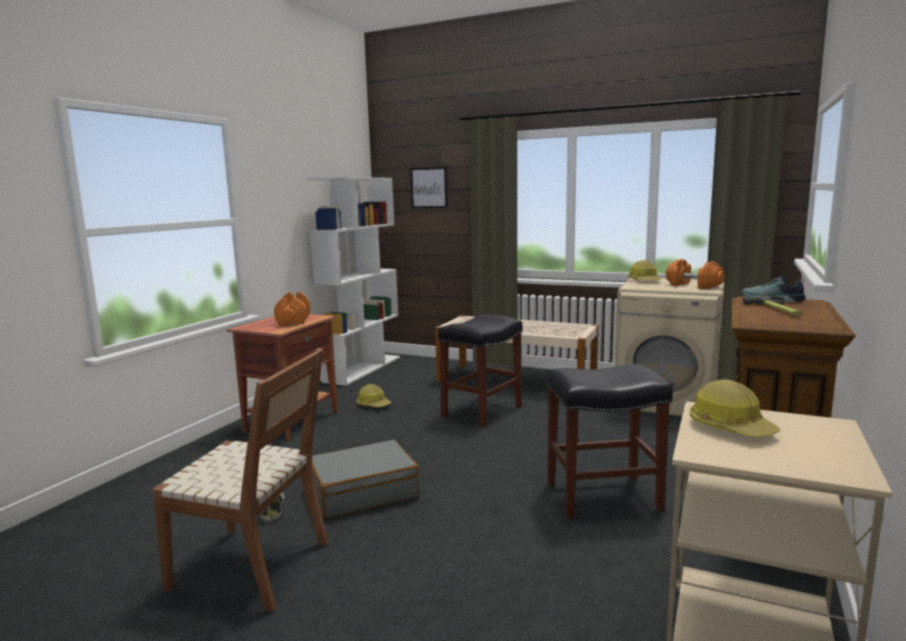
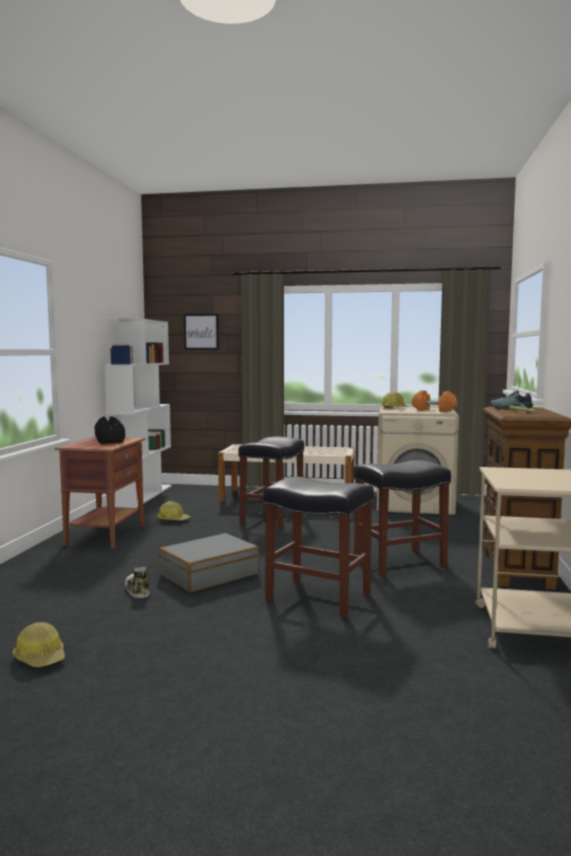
camera: 15 degrees left, 5 degrees down
chair [152,348,329,612] -> none
orange dumbbell [274,292,310,325] -> black dumbbell [95,416,125,444]
hard hat [690,379,781,438] -> hard hat moved to [12,622,65,667]
none -> black stool [264,477,374,618]

